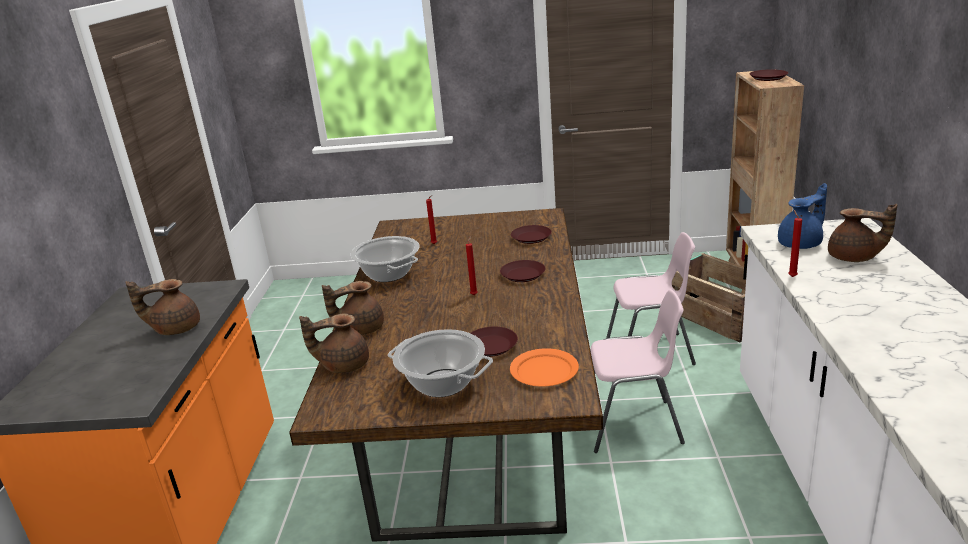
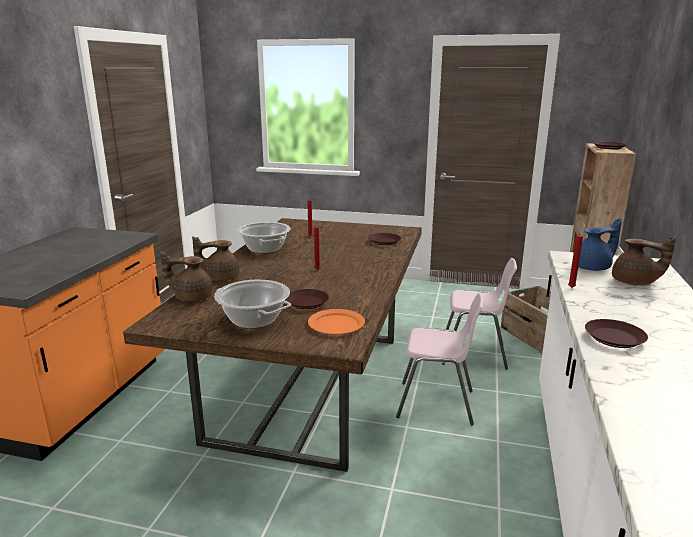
camera: 10 degrees right, 5 degrees down
brown teapot [126,279,200,335] -> none
brown plate [500,260,546,282] -> brown plate moved to [585,319,648,348]

